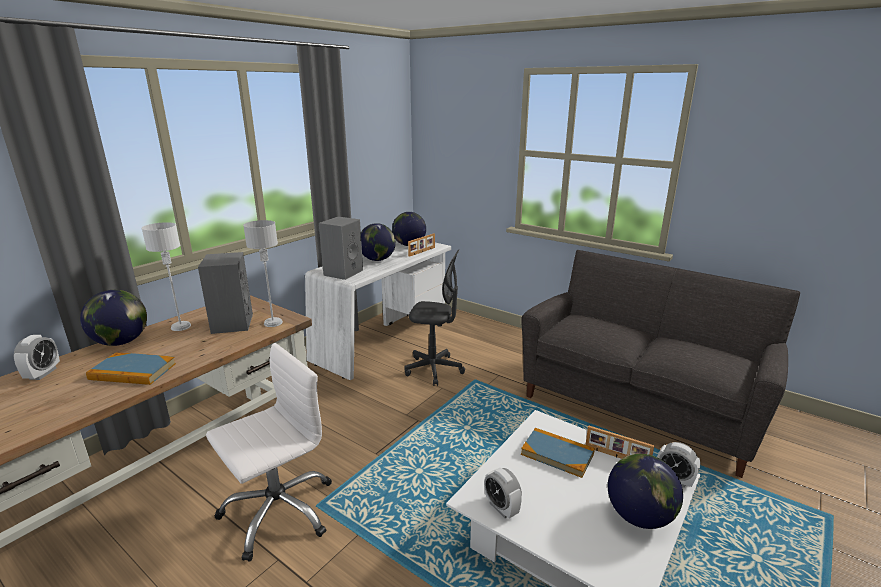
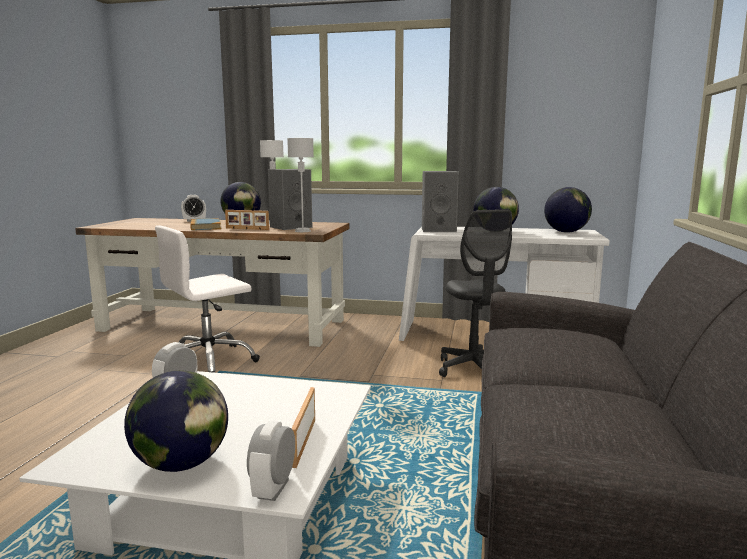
camera: 65 degrees right, 10 degrees down
white office chair [206,343,332,562] -> white office chair turned 120 degrees clockwise [155,225,260,373]
picture frame [408,233,435,257] -> picture frame moved to [225,210,269,230]
book [521,428,595,478] -> none

